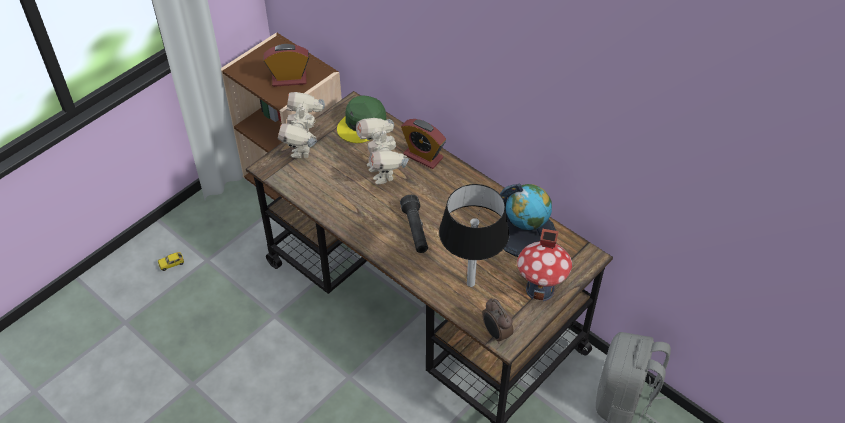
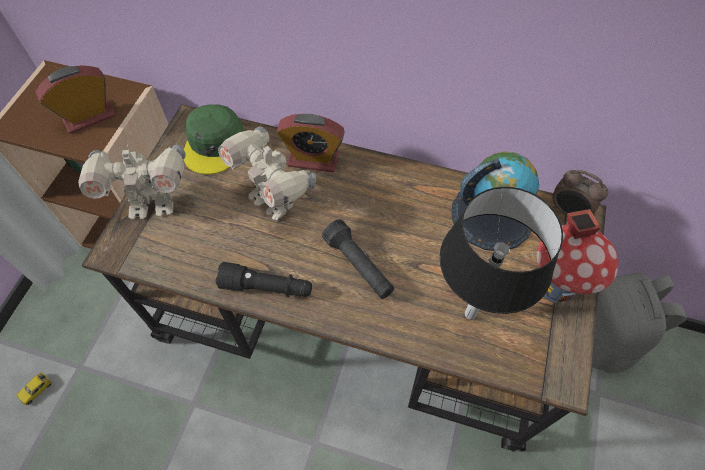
camera: 25 degrees left, 10 degrees up
toy robot [278,92,325,158] -> toy robot turned 75 degrees counterclockwise [78,144,186,219]
alarm clock [482,298,514,344] -> alarm clock moved to [552,170,608,215]
none -> black flashlight [216,262,312,297]

